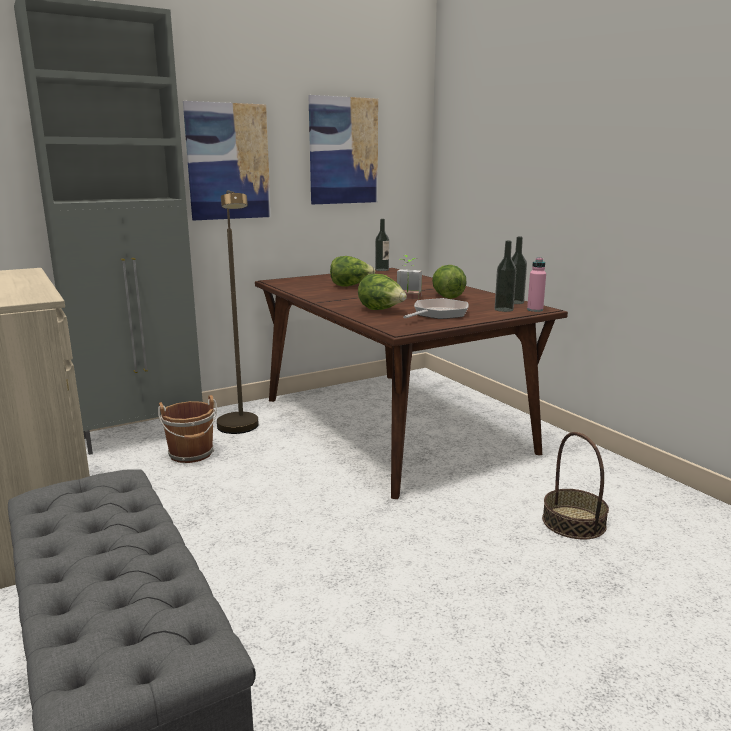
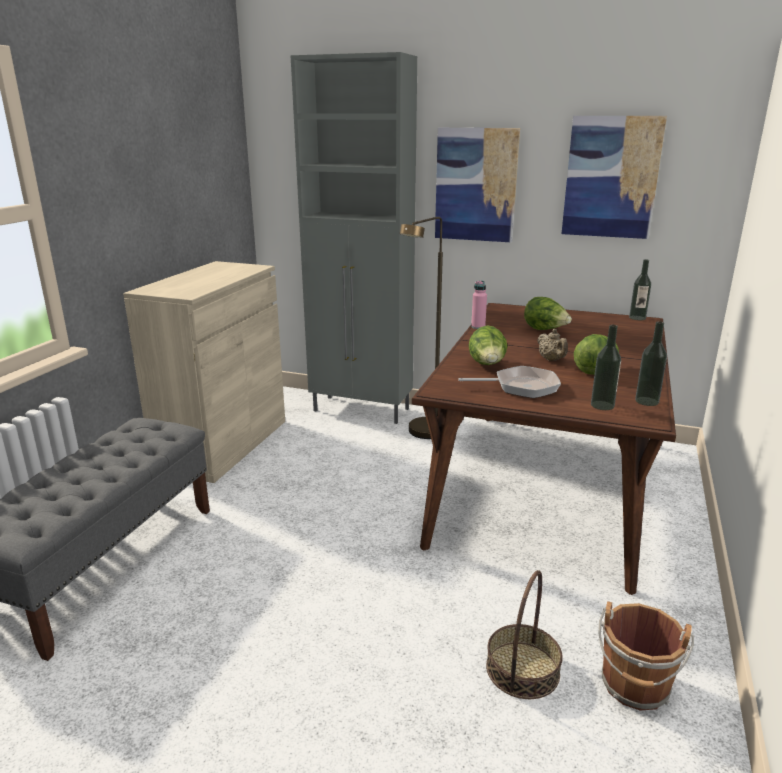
camera: 50 degrees right, 5 degrees up
brown bucket [158,395,217,463] -> brown bucket moved to [598,601,694,711]
potted plant [397,255,422,299] -> beige teapot [537,329,568,361]
pink bottle [527,257,546,312] -> pink bottle moved to [471,281,487,329]

